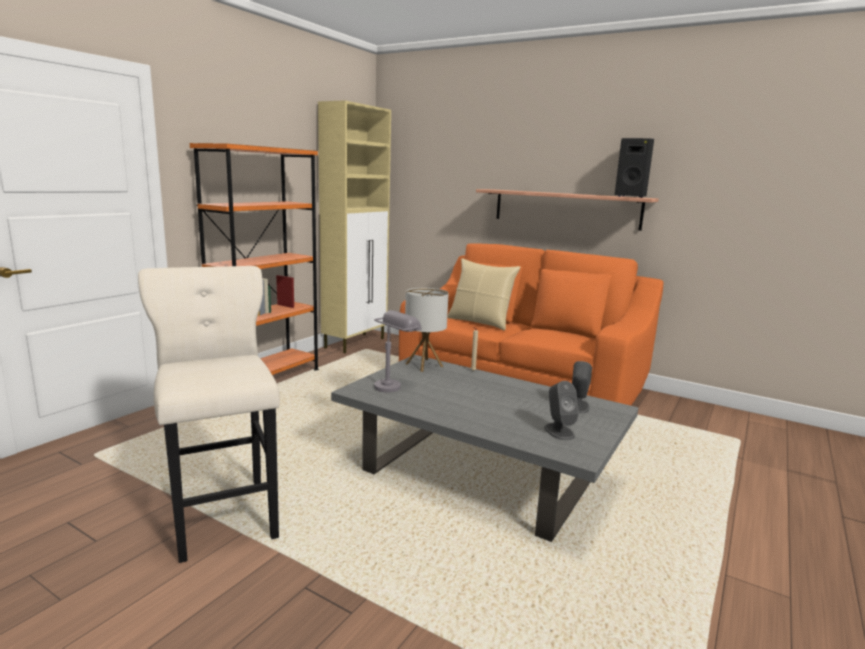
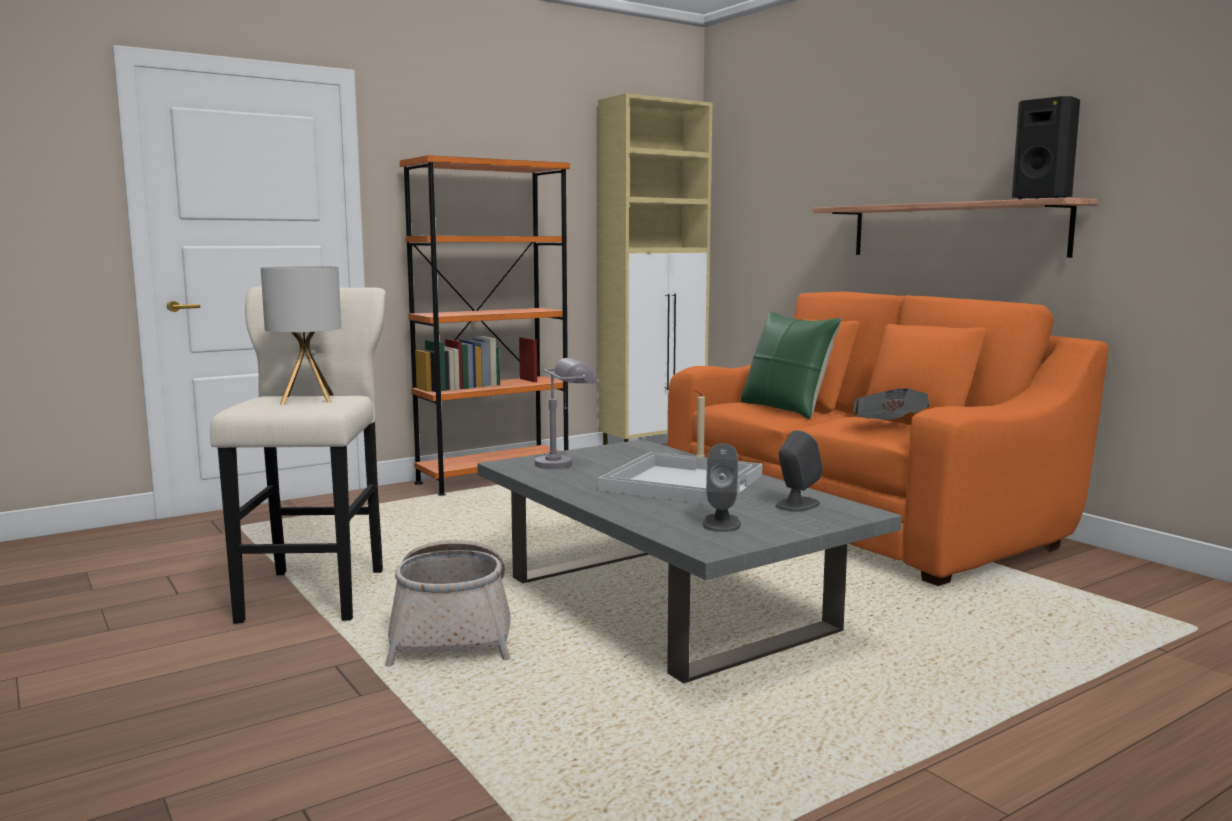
camera: 25 degrees right, 5 degrees down
table lamp [405,288,449,372] -> table lamp moved to [261,266,342,404]
beige pillow [448,258,520,330] -> green pillow [741,311,841,419]
none -> basket [385,540,511,666]
none -> white tray [598,452,763,505]
none -> newspaper [854,388,930,420]

